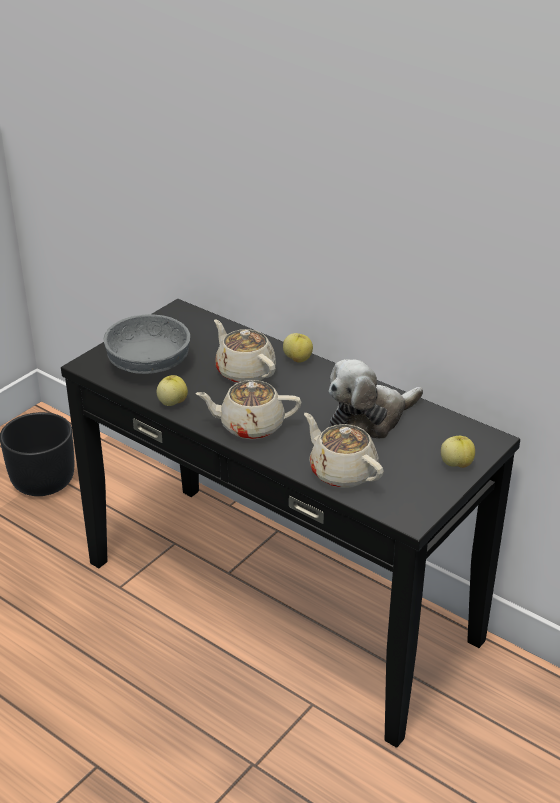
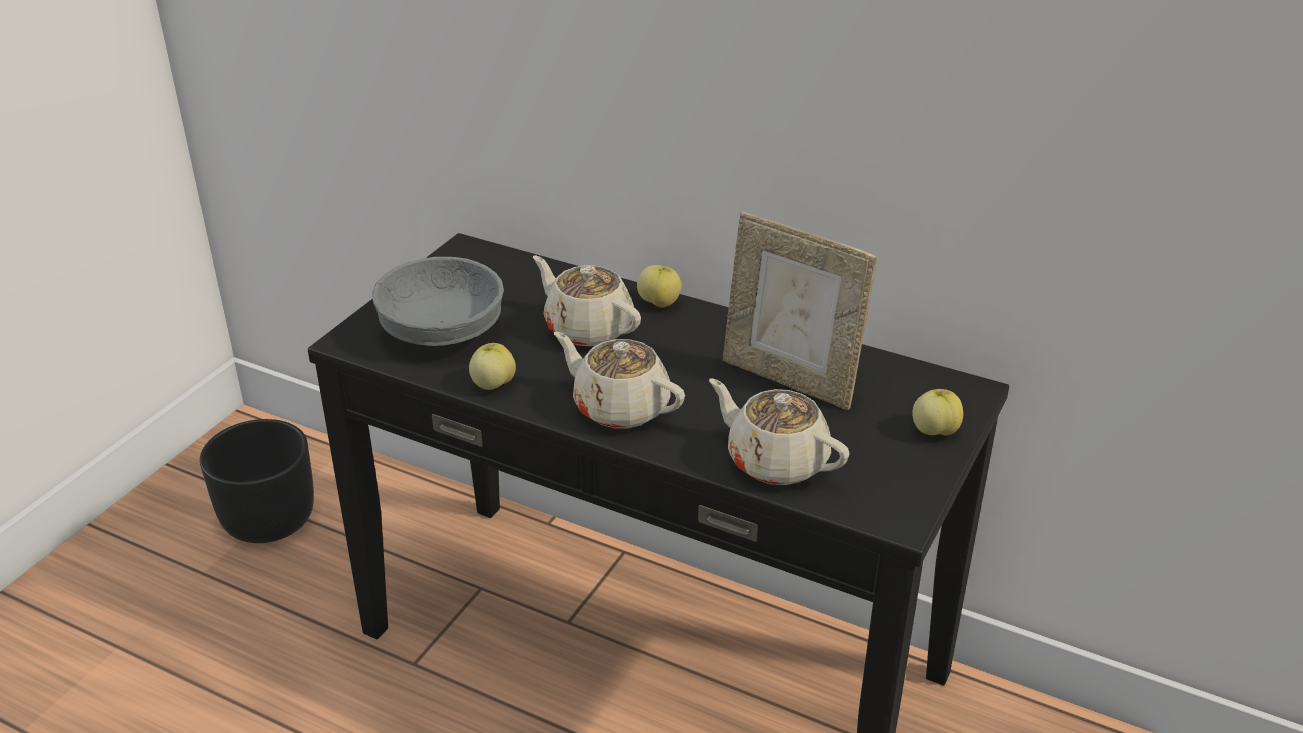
camera: 10 degrees left, 0 degrees up
beige teapot [195,380,302,440] -> beige teapot turned 45 degrees clockwise [554,332,685,429]
plush toy [329,359,423,439] -> picture frame [723,212,877,410]

